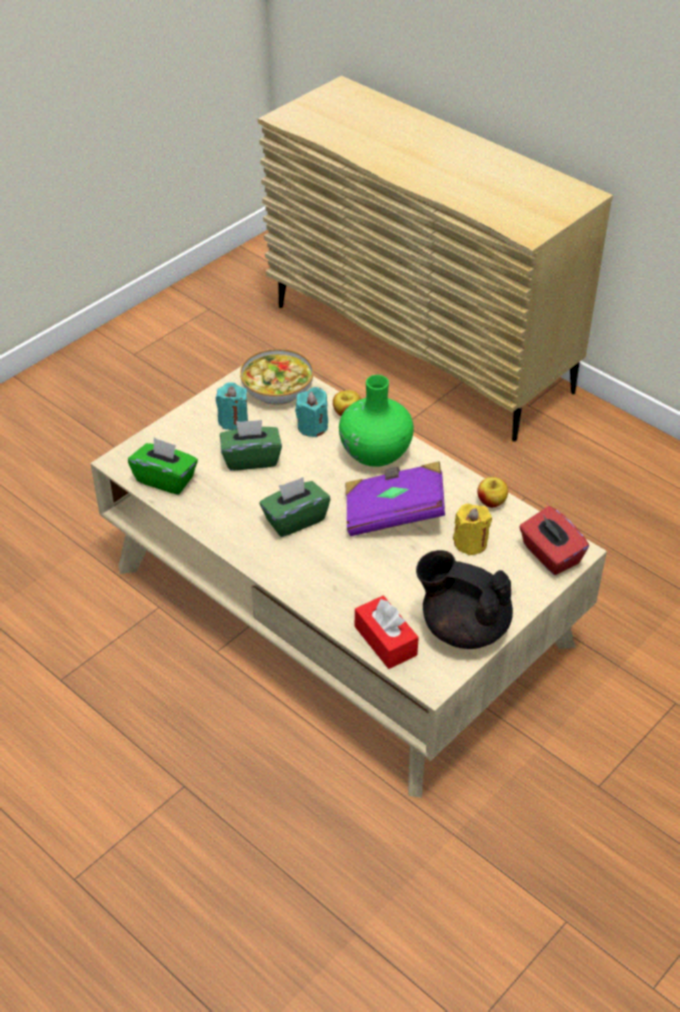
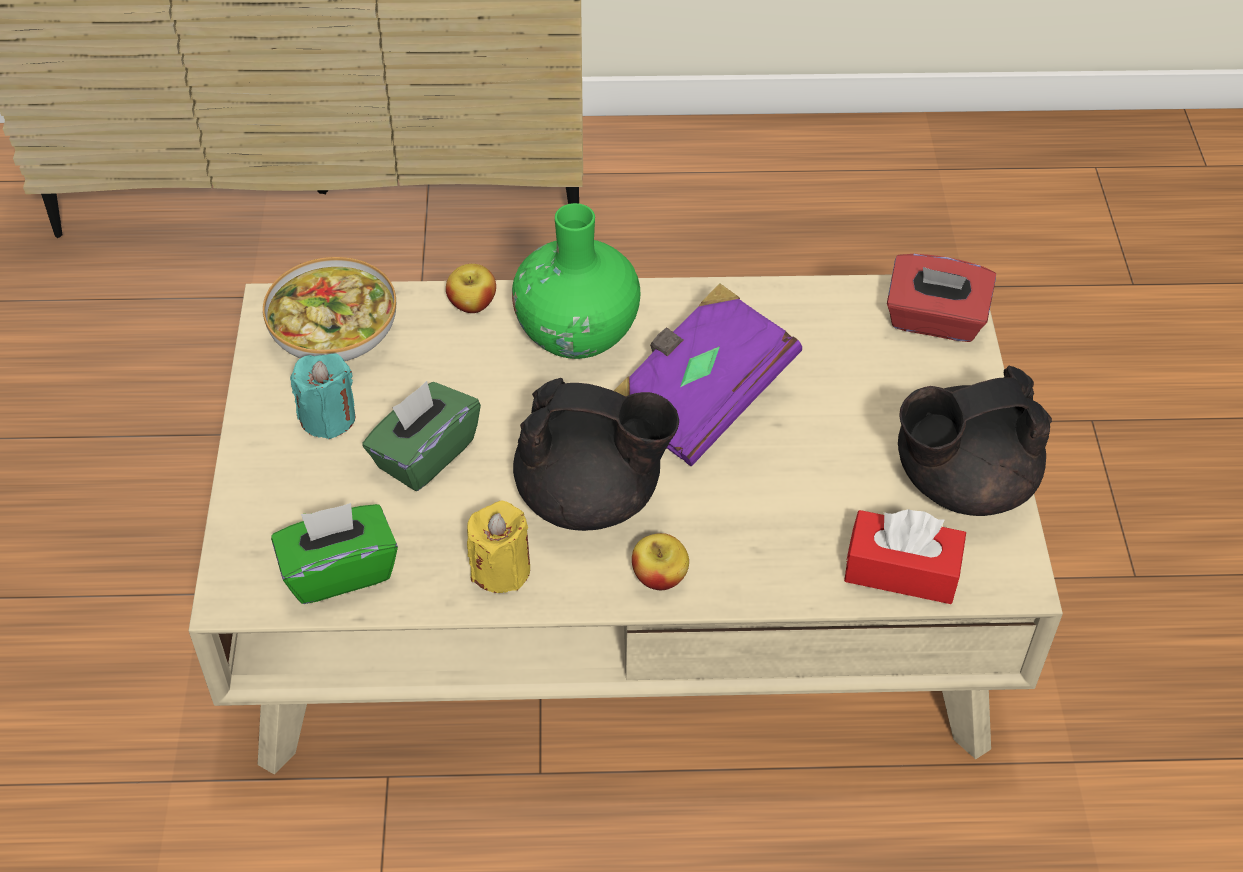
camera: 45 degrees left, 5 degrees up
green tissue box [259,477,330,537] -> black teapot [513,378,679,531]
turquoise candle [295,387,328,437] -> none
yellow candle [453,503,492,555] -> yellow candle moved to [467,501,530,593]
apple [477,477,508,508] -> apple moved to [632,533,689,590]

